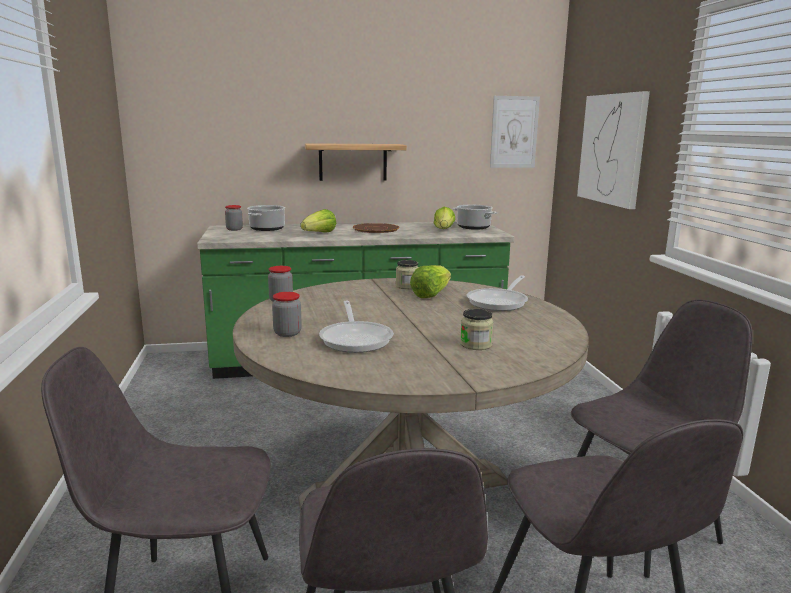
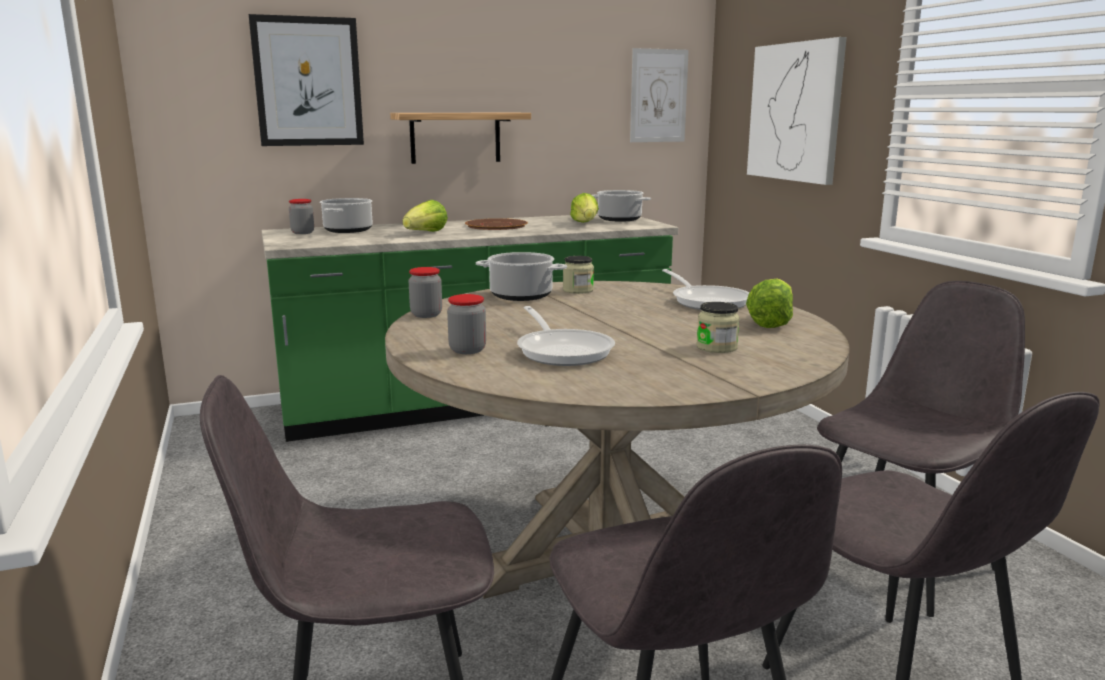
camera: 10 degrees left, 0 degrees up
lettuce [410,265,451,298] -> lettuce moved to [746,279,793,328]
frying pan [467,275,528,311] -> frying pan turned 45 degrees counterclockwise [662,269,749,310]
none -> picture [249,14,364,146]
none -> cooking pot [476,252,567,301]

